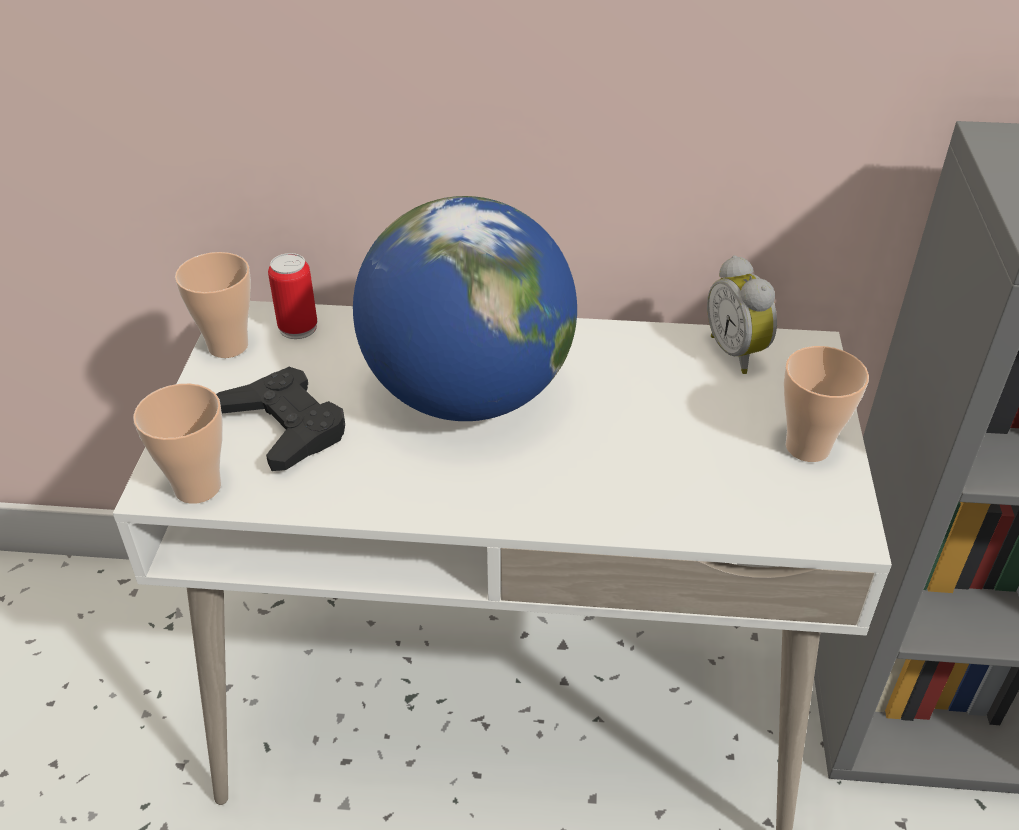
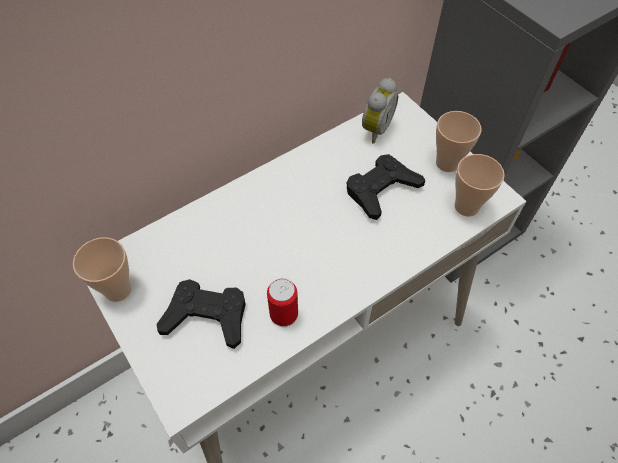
camera: 40 degrees left, 15 degrees up
cup [133,383,223,504] -> cup moved to [454,154,505,217]
can [268,253,317,339] -> can moved to [267,278,298,327]
globe [353,196,577,421] -> none
alarm clock [707,255,777,374] -> alarm clock turned 90 degrees counterclockwise [362,78,398,143]
none -> black game controller [347,154,425,220]

